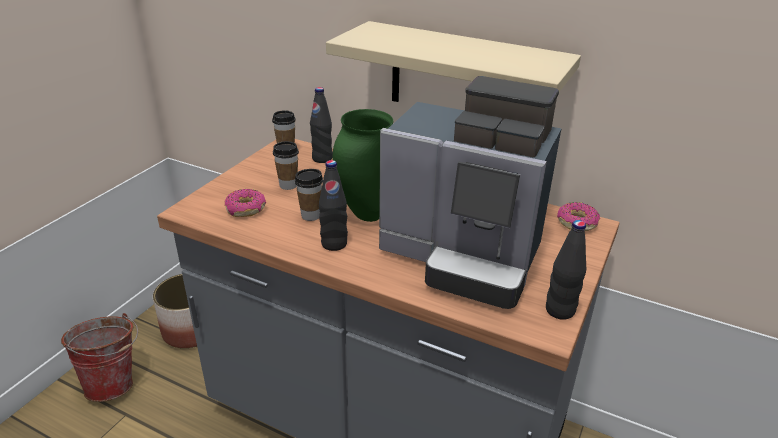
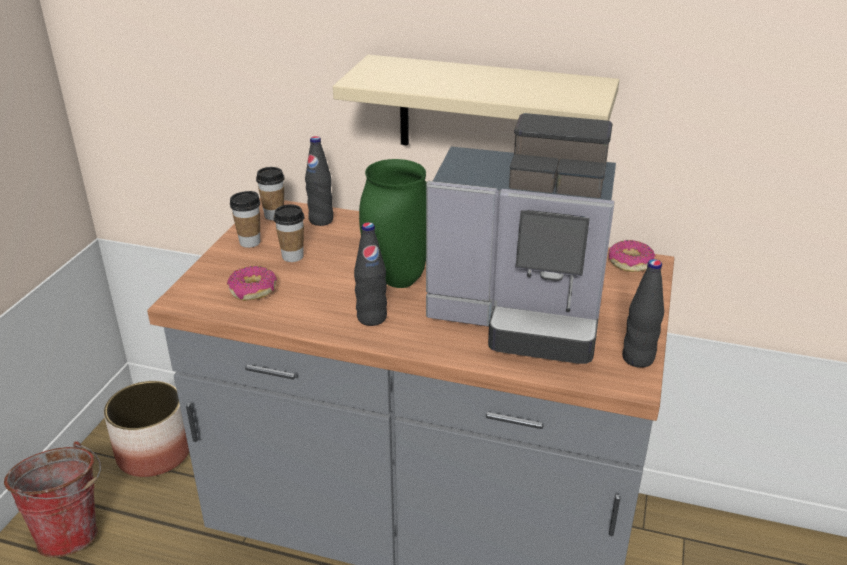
camera: 10 degrees left, 0 degrees up
cup [295,169,323,221] -> cup moved to [230,191,260,248]

